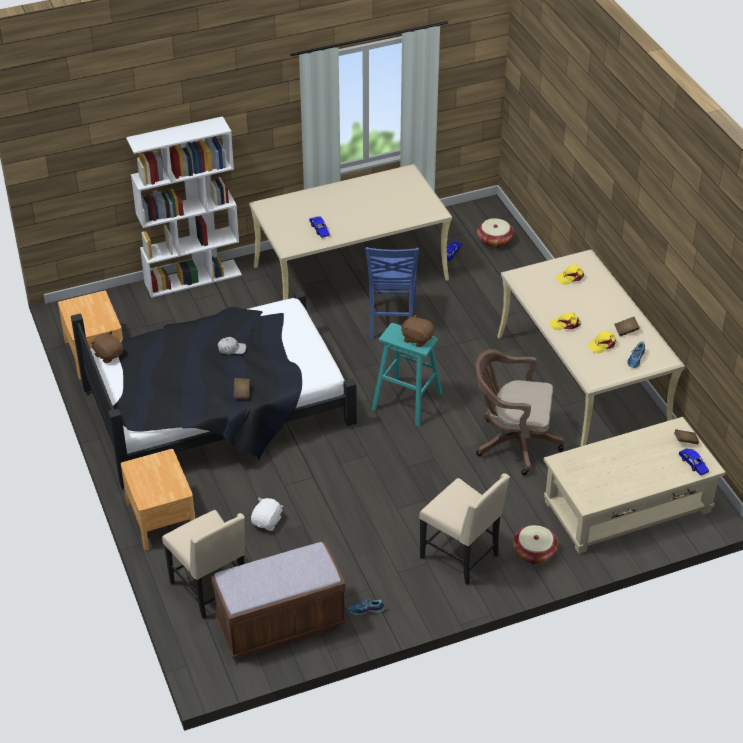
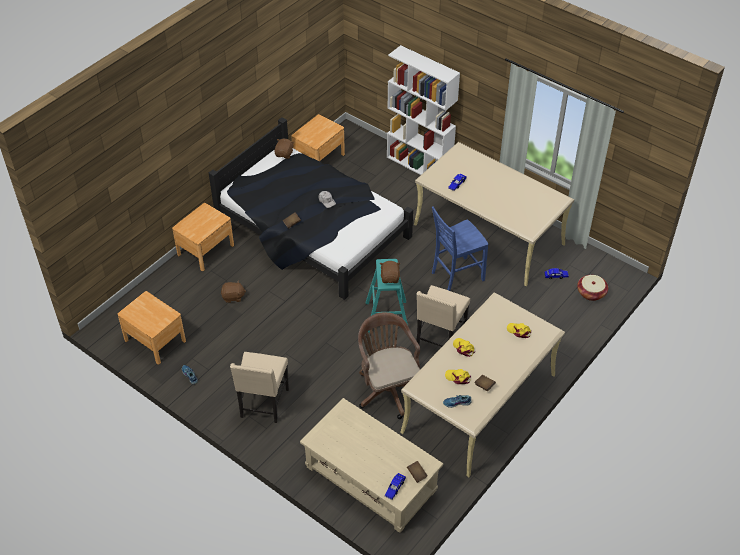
camera: 60 degrees right, 5 degrees up
beige chair [162,510,245,619] -> beige chair moved to [417,285,470,347]
brown bench [211,542,346,659] -> brown nightstand [118,291,186,365]
white plush toy [251,497,283,531] -> brown plush toy [221,280,246,303]
basket [513,525,558,564] -> none

